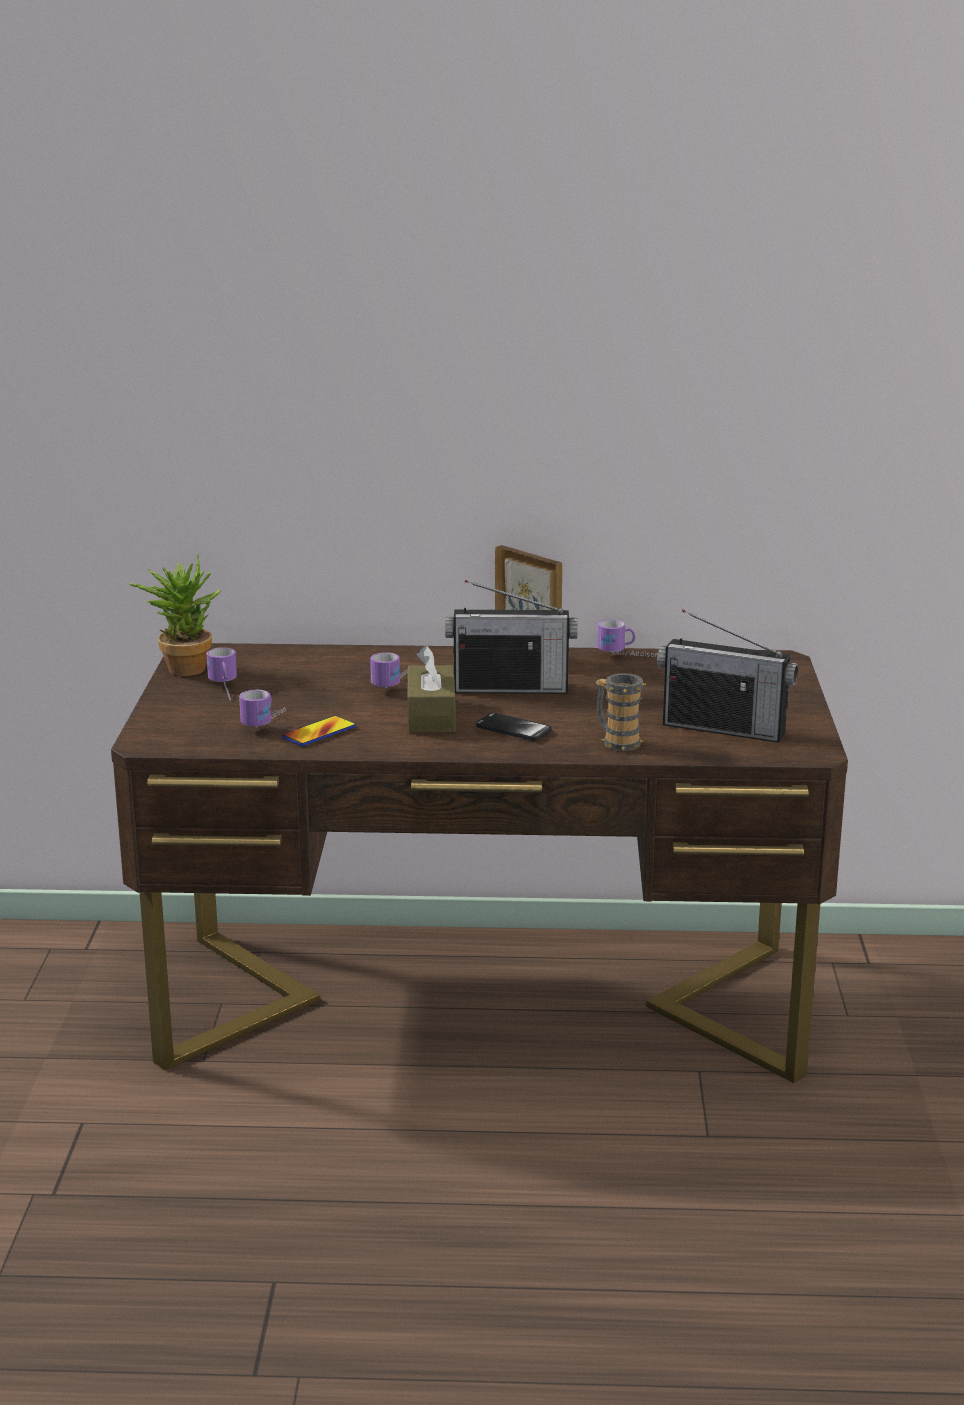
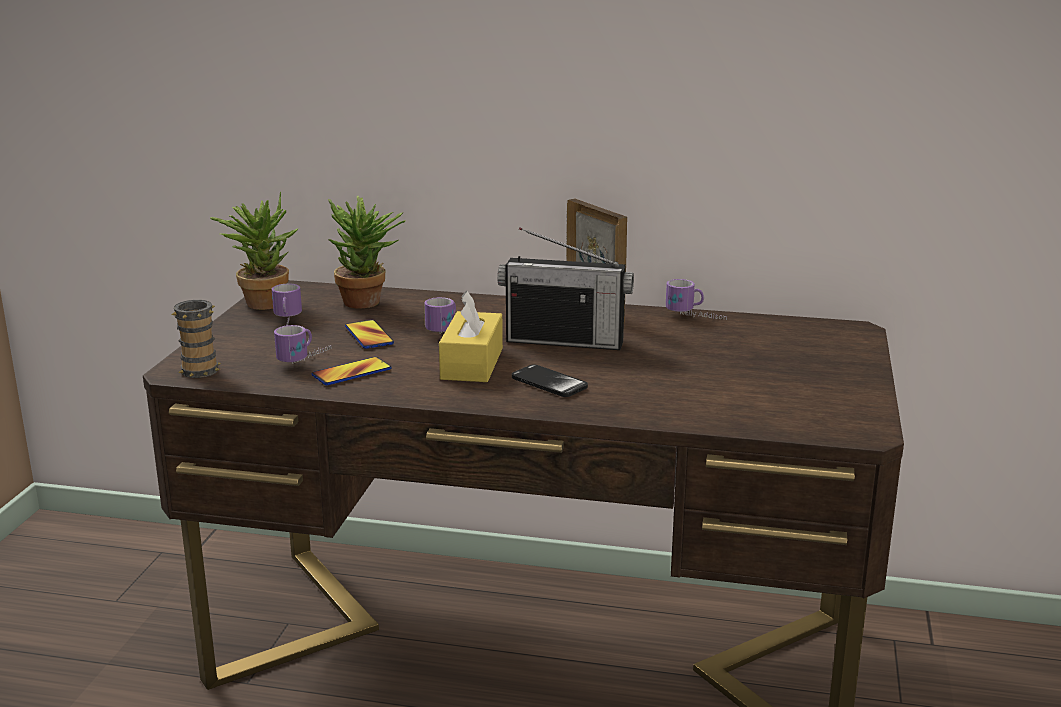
camera: 10 degrees right, 0 degrees up
brown tissue box [408,645,456,733] -> yellow tissue box [439,291,503,382]
mug [596,673,647,751] -> mug moved to [171,300,221,378]
radio [657,609,798,743] -> none
none -> potted plant [328,196,406,309]
none -> phone [345,320,394,349]

